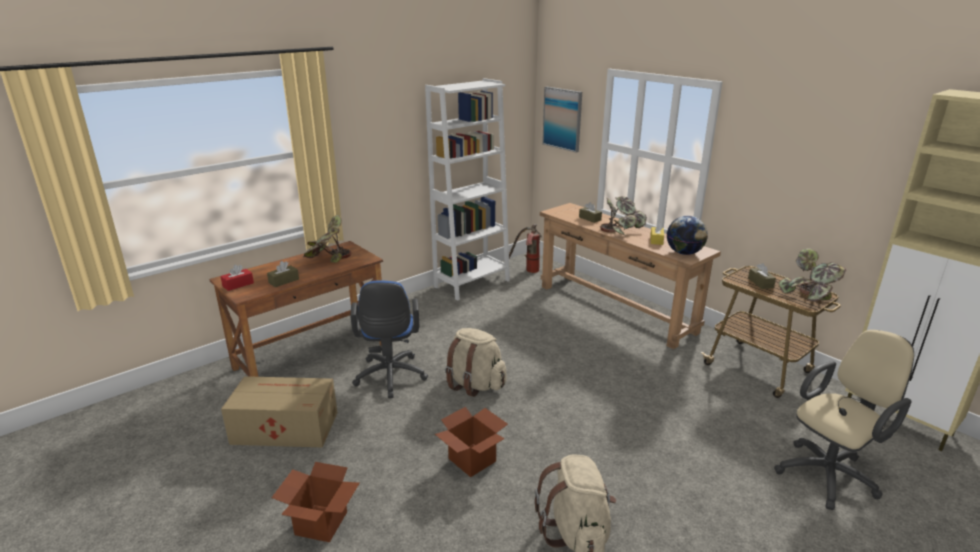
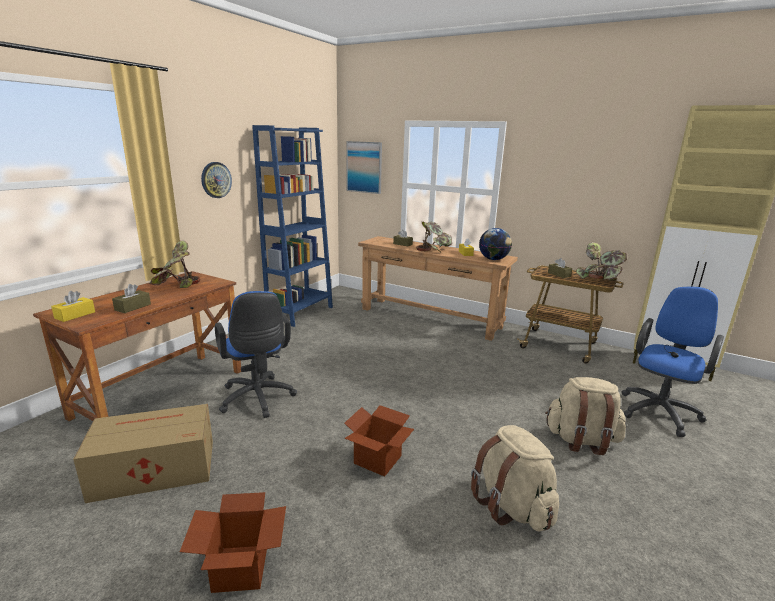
camera: 20 degrees left, 5 degrees down
red tissue box [220,264,254,291] -> yellow tissue box [51,291,95,322]
white bookcase [425,78,510,300] -> blue bookcase [252,125,333,327]
beige backpack [445,328,507,397] -> beige backpack moved to [545,377,626,455]
fire extinguisher [509,224,542,273] -> none
beige office chair [774,330,914,510] -> blue office chair [621,287,724,437]
none -> wall clock [201,162,232,198]

